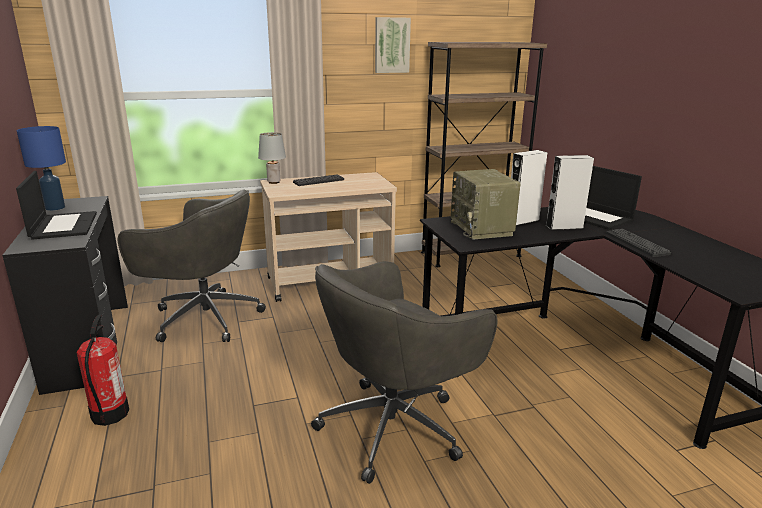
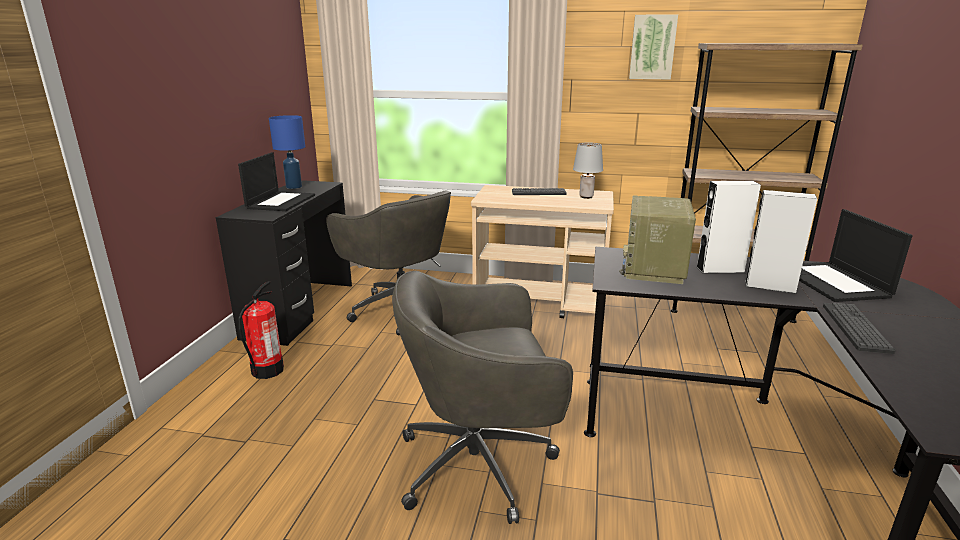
camera: 30 degrees right, 0 degrees up
grey table lamp [258,132,286,184] -> grey table lamp moved to [573,142,603,199]

